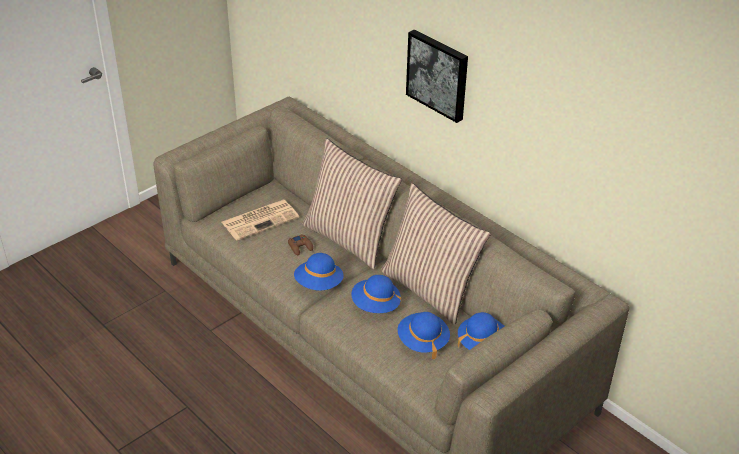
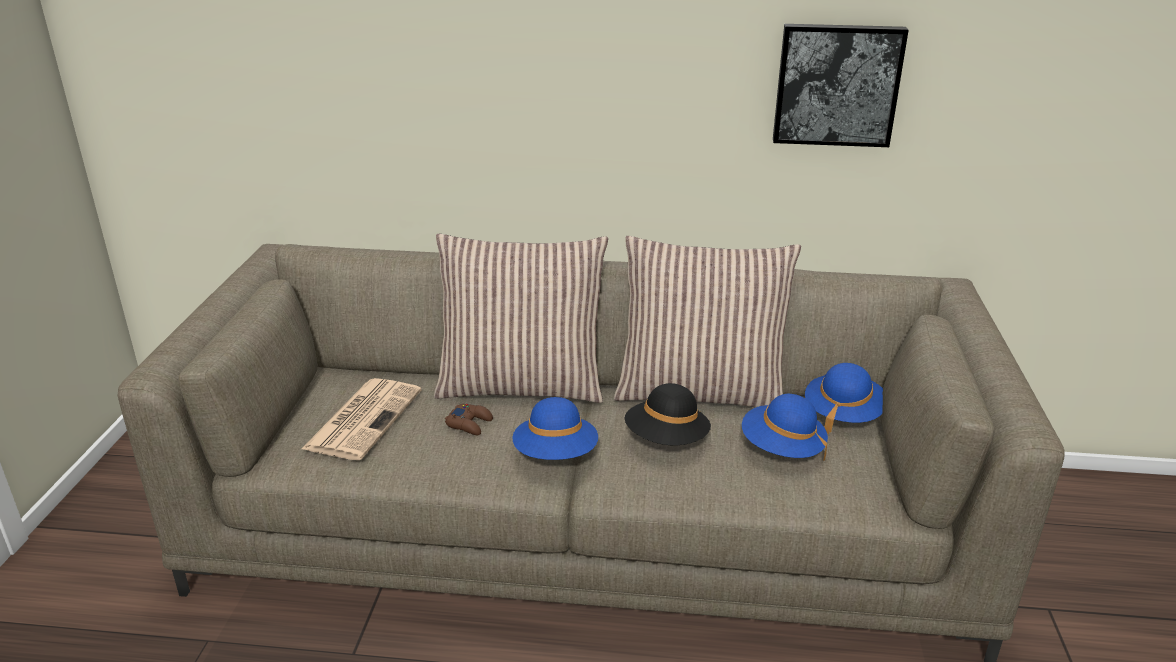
camera: 40 degrees left, 10 degrees down
blue hat [351,275,401,313] -> black hat [624,383,711,445]
picture [406,29,468,123] -> picture moved to [773,24,909,147]

